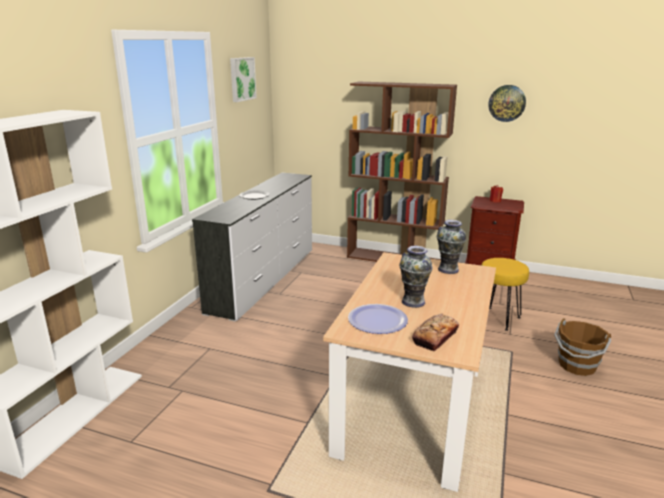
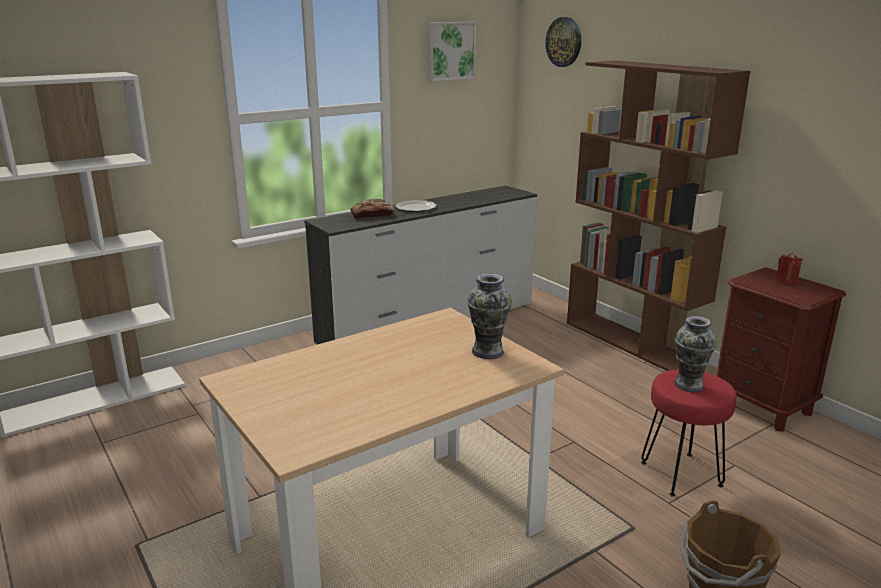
camera: 35 degrees right, 0 degrees up
plate [348,304,408,334] -> none
vase [399,246,433,308] -> vase moved to [674,316,717,392]
bread [412,314,459,351] -> bread moved to [351,199,394,219]
yellow stool [481,258,529,331] -> red stool [641,369,737,497]
wall clock [488,85,526,122] -> wall clock moved to [545,17,581,67]

